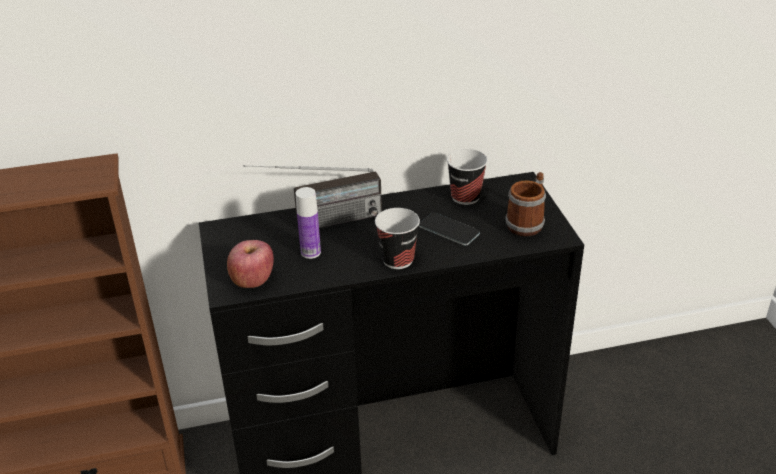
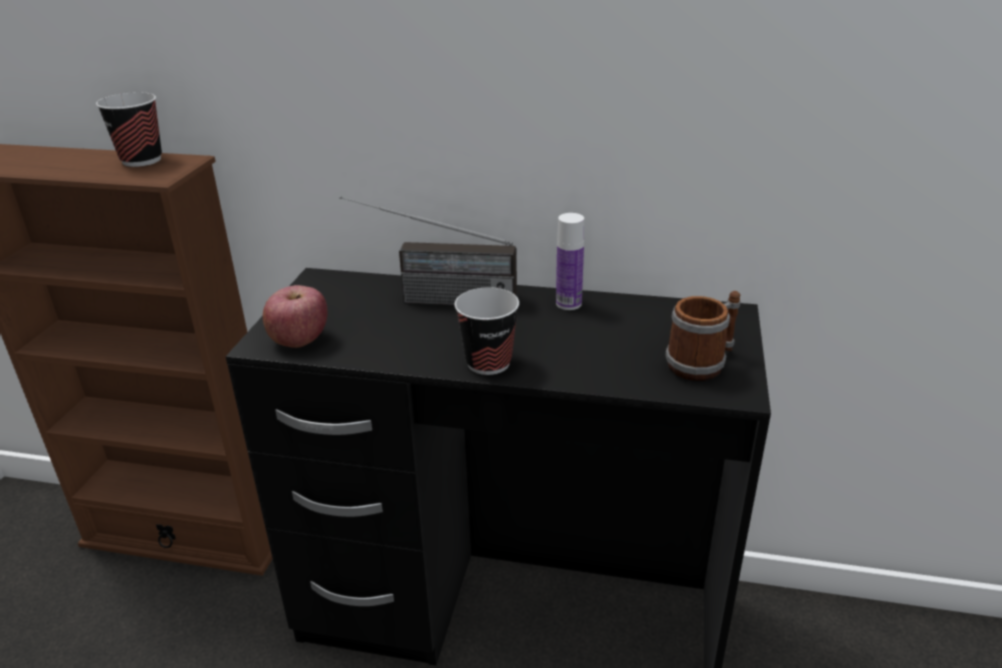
camera: 25 degrees right, 5 degrees down
bottle [296,187,321,259] -> bottle moved to [556,213,584,310]
phone [419,213,480,245] -> none
cup [447,149,488,205] -> cup moved to [96,92,162,167]

